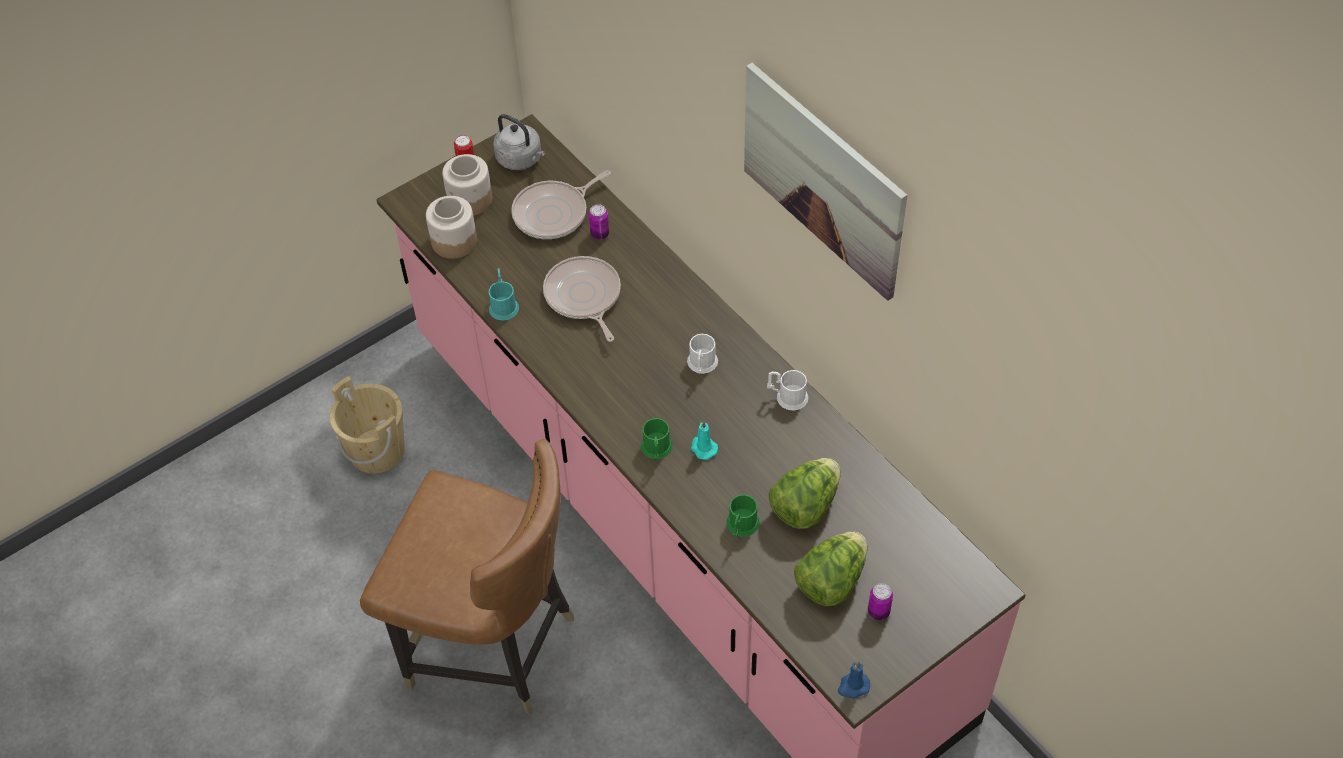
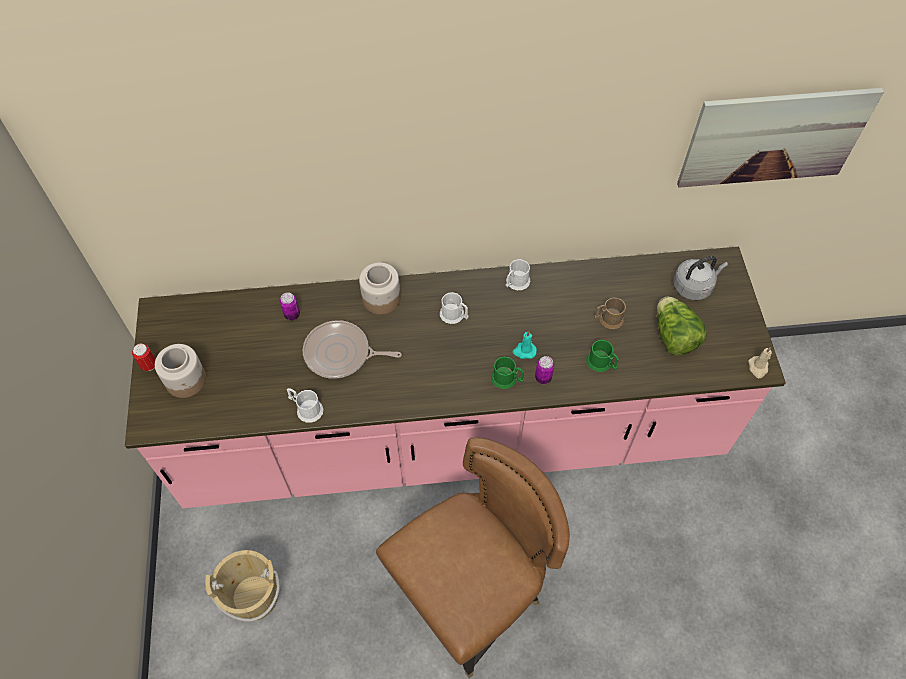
camera: 60 degrees left, 5 degrees up
jar [426,196,477,259] -> jar moved to [359,262,401,315]
turquoise mug [489,268,519,321] -> white mug [287,388,323,423]
grey kettle [493,114,545,170] -> grey kettle moved to [673,256,728,300]
frying pan [511,170,611,239] -> none
picture [744,63,907,301] -> picture moved to [677,88,884,188]
lettuce [769,458,841,529] -> brown mug [594,298,626,329]
blue candle [838,661,870,698] -> beige candle [748,347,772,378]
can [868,583,893,620] -> can moved to [535,356,554,384]

